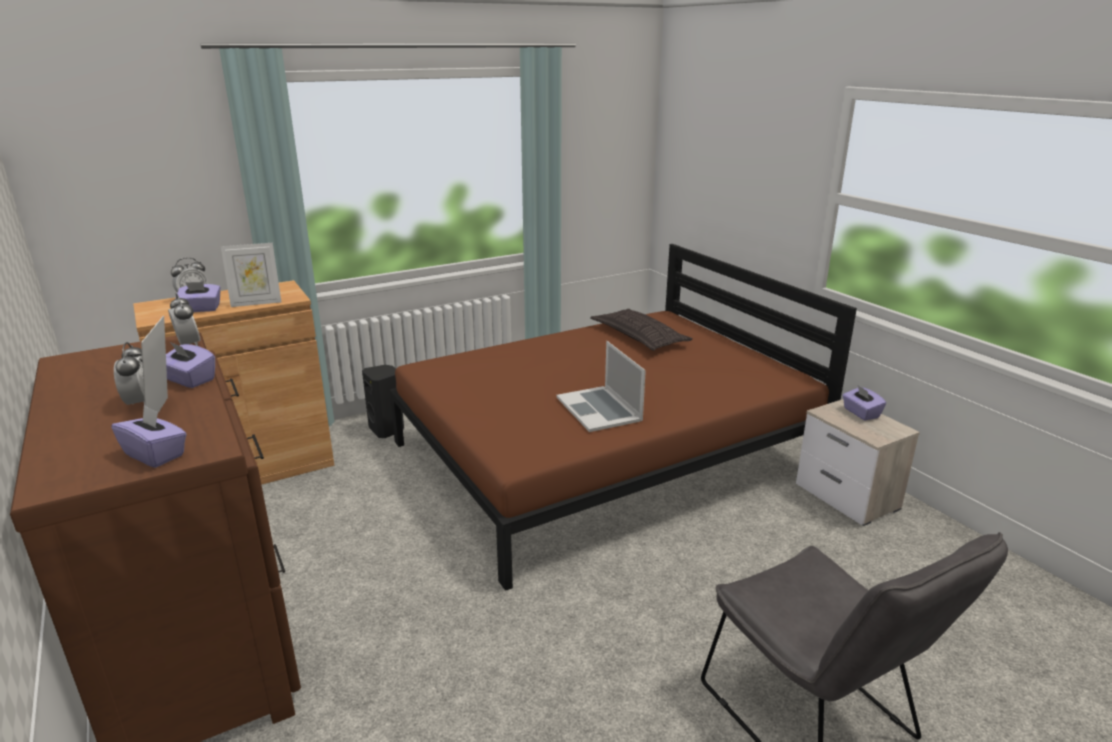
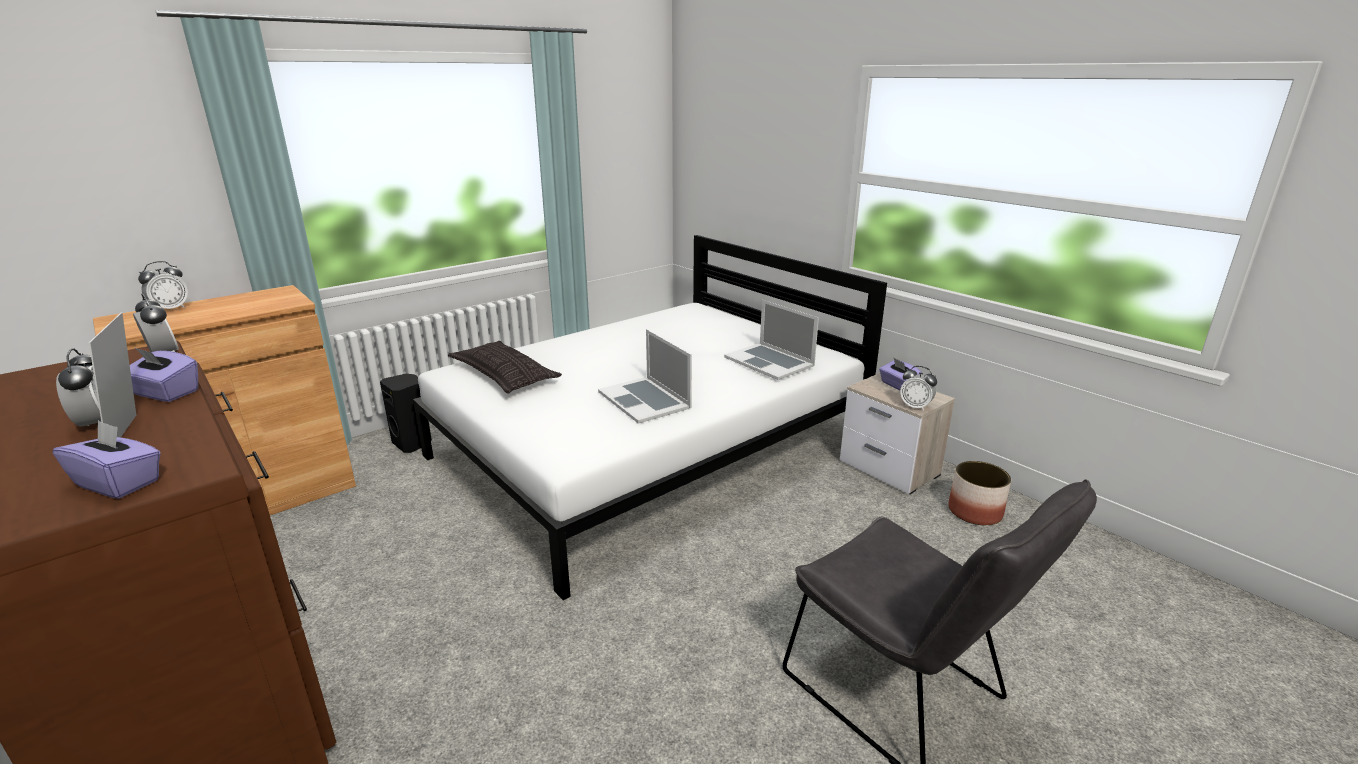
camera: 10 degrees left, 0 degrees up
purple tissue box [175,282,221,312] -> none
picture frame [221,243,281,307] -> none
brown bed [389,244,857,591] -> white bed [413,235,887,600]
pillow [590,309,692,351] -> pillow moved to [448,341,562,394]
none -> laptop [724,300,819,380]
none -> alarm clock [900,366,937,411]
none -> planter [948,461,1011,525]

